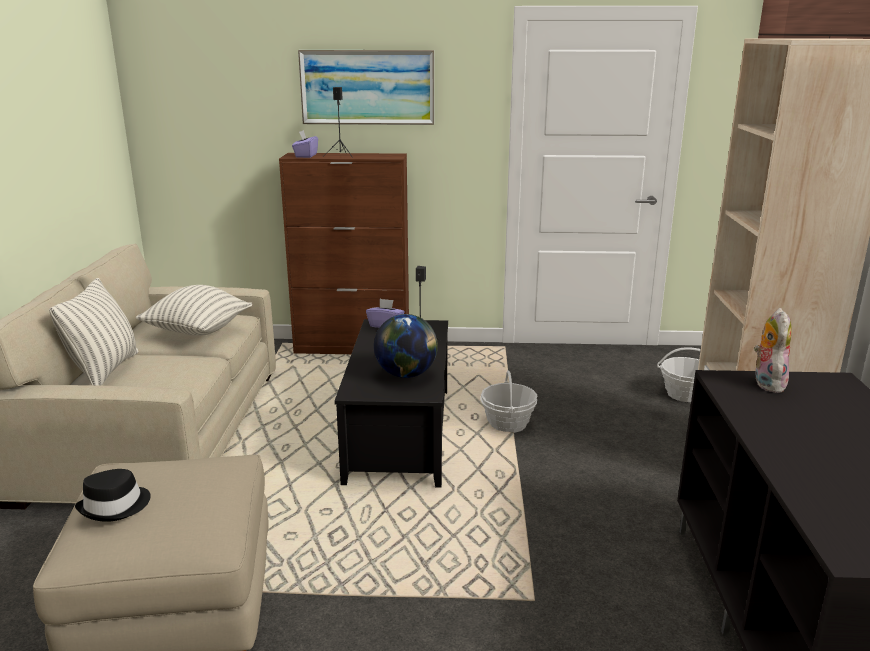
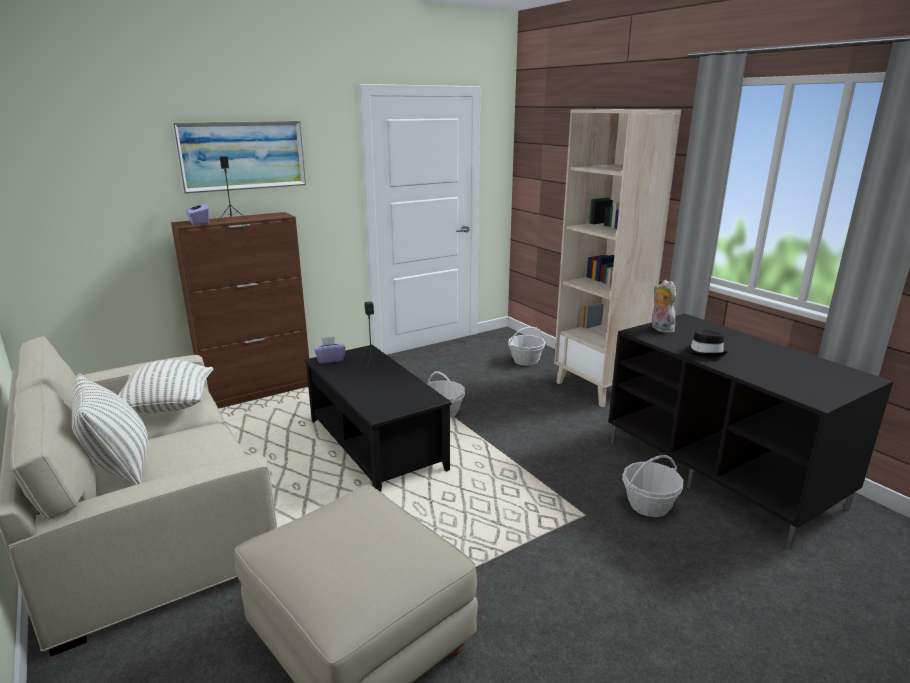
camera: 35 degrees left, 0 degrees up
black hat [75,469,151,522] -> black hat moved to [684,330,728,356]
globe [374,314,438,378] -> none
none -> basket [622,455,683,517]

